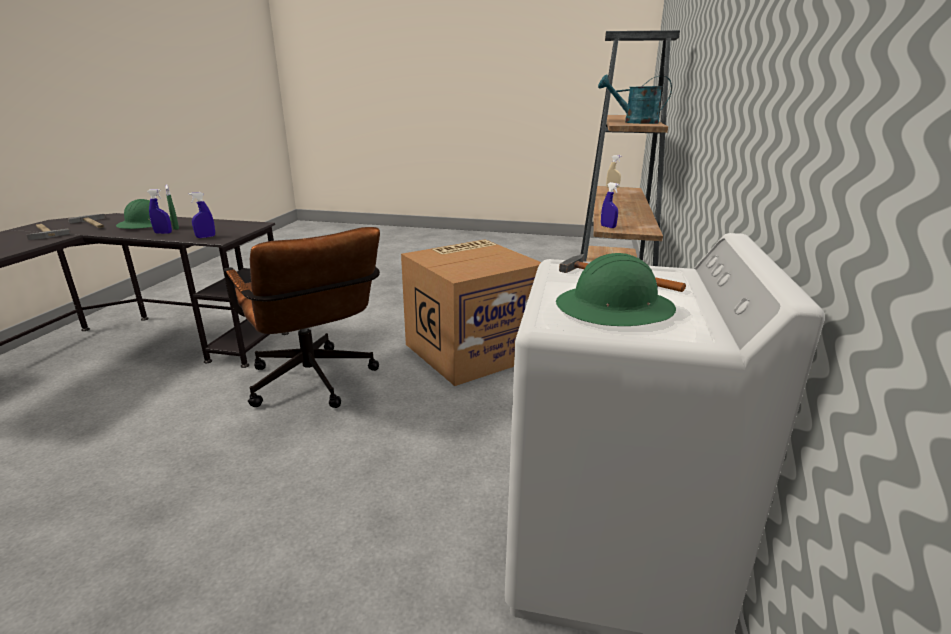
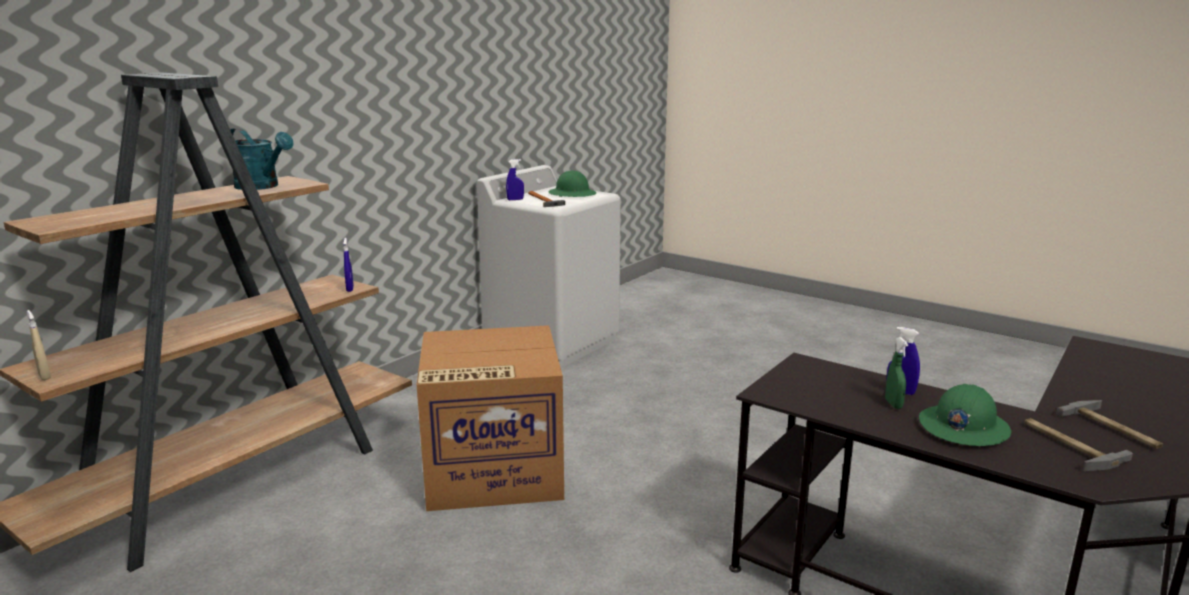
camera: 155 degrees left, 5 degrees down
blue spray bottle [188,192,215,238] -> blue spray bottle moved to [506,159,524,200]
brown office chair [224,227,380,408] -> none

